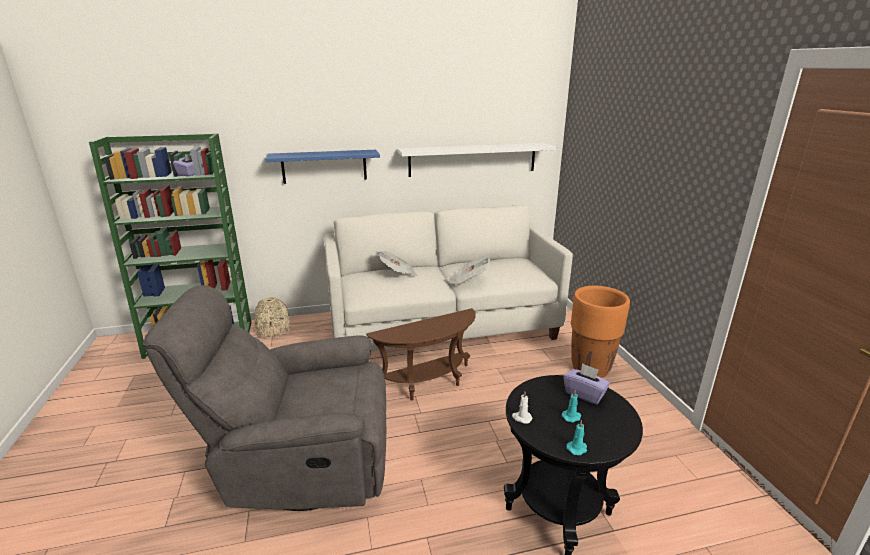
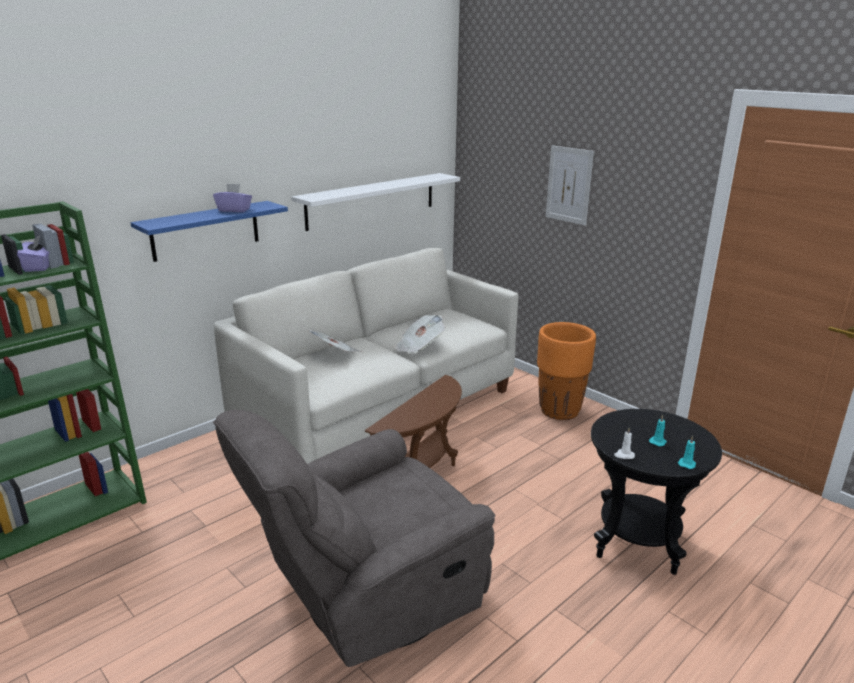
camera: 30 degrees left, 0 degrees up
beige vase [254,297,290,339] -> none
purple tissue box [563,363,610,405] -> purple tissue box moved to [213,184,252,212]
none -> picture [546,145,594,225]

